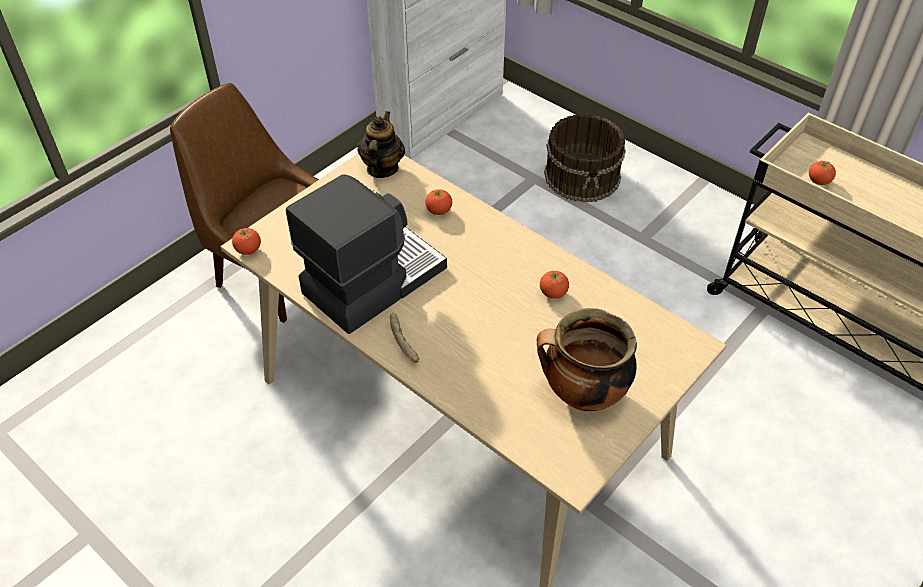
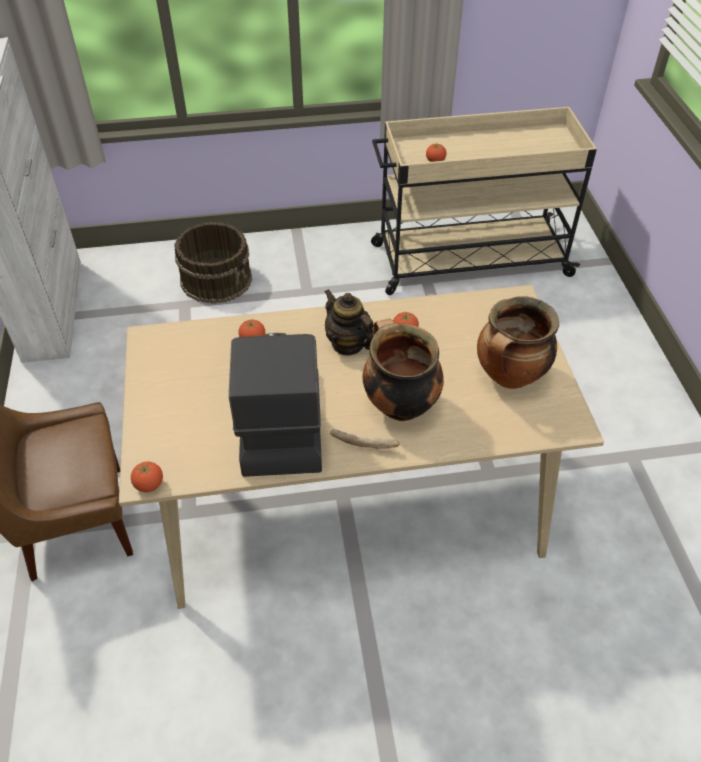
camera: 50 degrees left, 0 degrees up
teapot [357,111,405,178] -> teapot moved to [324,289,374,356]
none -> cooking pot [362,319,444,421]

